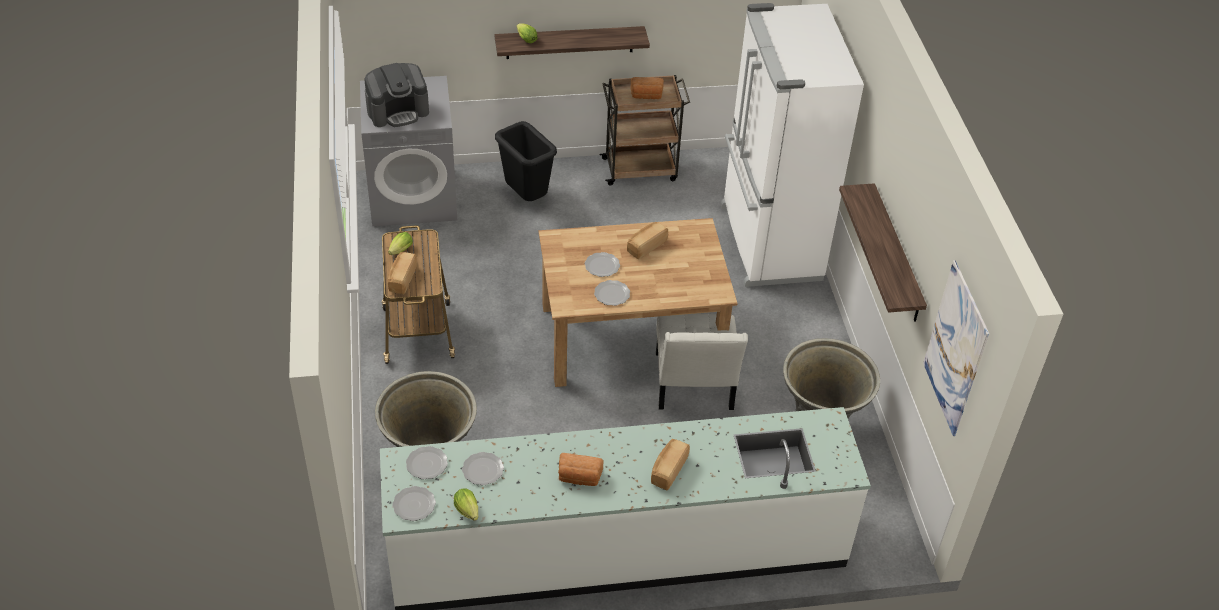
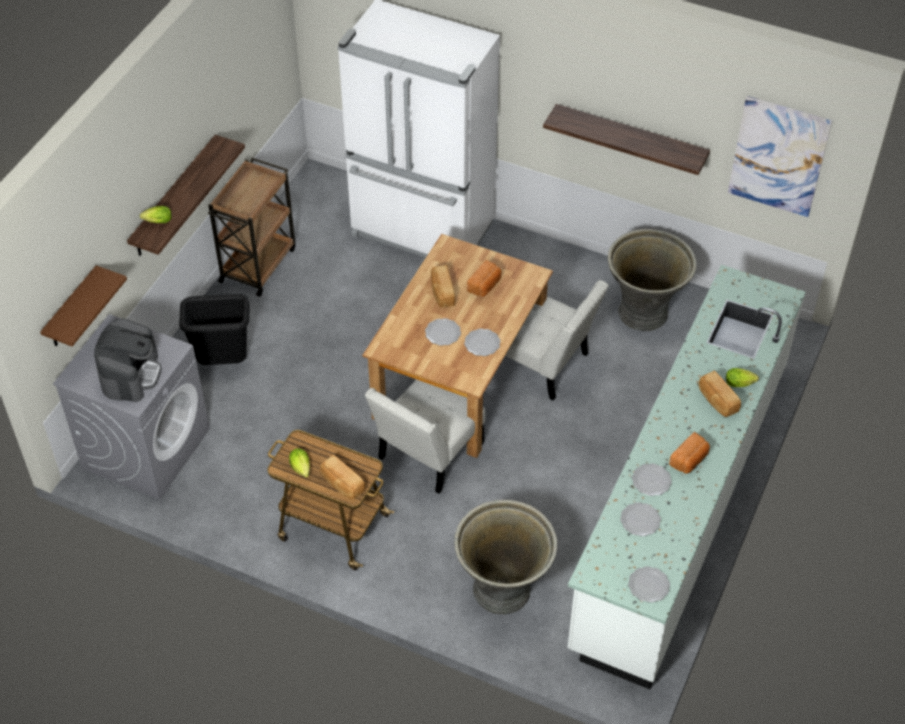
camera: 55 degrees left, 5 degrees up
plate [406,446,448,479] -> plate moved to [632,463,672,496]
lettuce [454,488,478,521] -> lettuce moved to [726,368,759,387]
bread [631,77,664,99] -> bread moved to [467,260,501,297]
none -> brown shelf [40,265,127,346]
none -> white chair [365,379,486,494]

